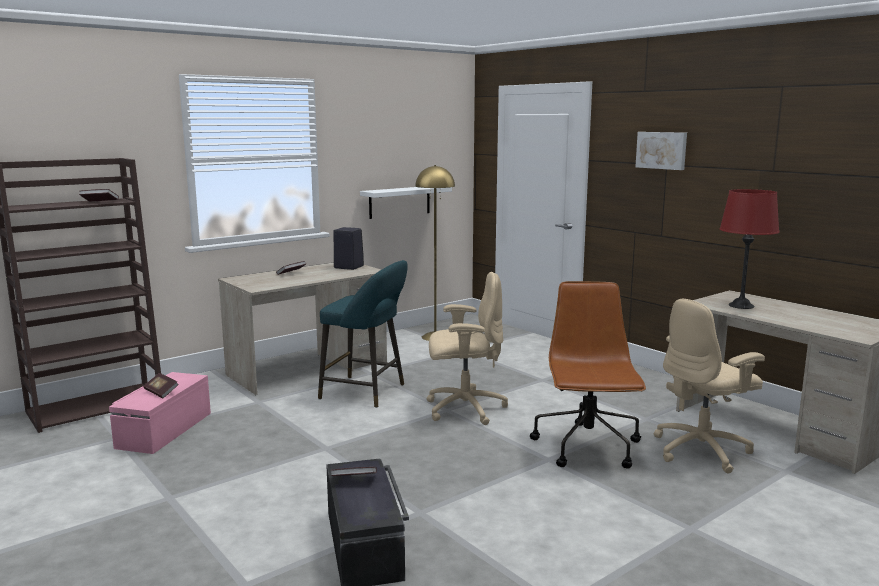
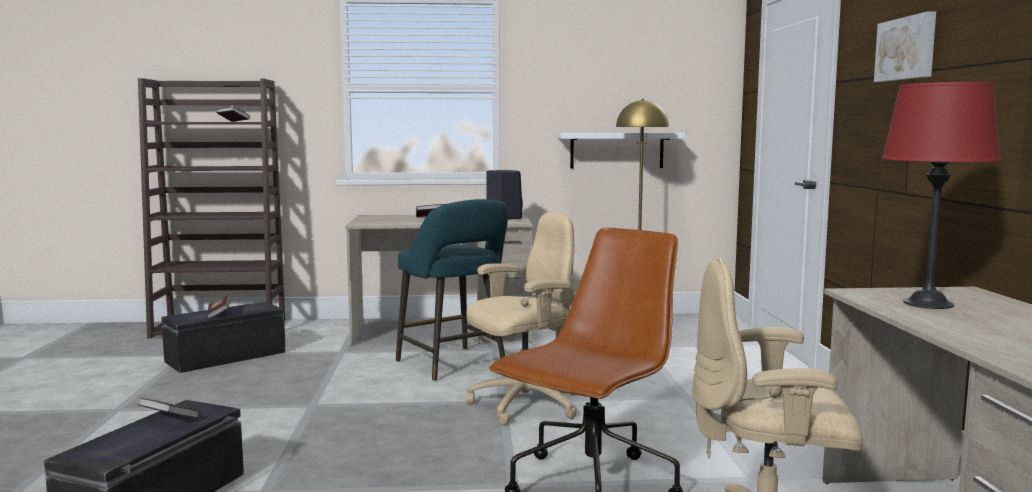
camera: 35 degrees right, 5 degrees down
pink storage box [109,372,211,454] -> black storage box [161,302,286,373]
beige office chair [427,272,508,425] -> beige office chair turned 60 degrees counterclockwise [466,212,577,425]

